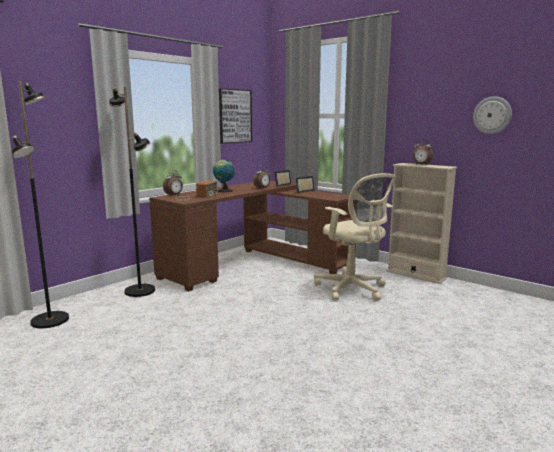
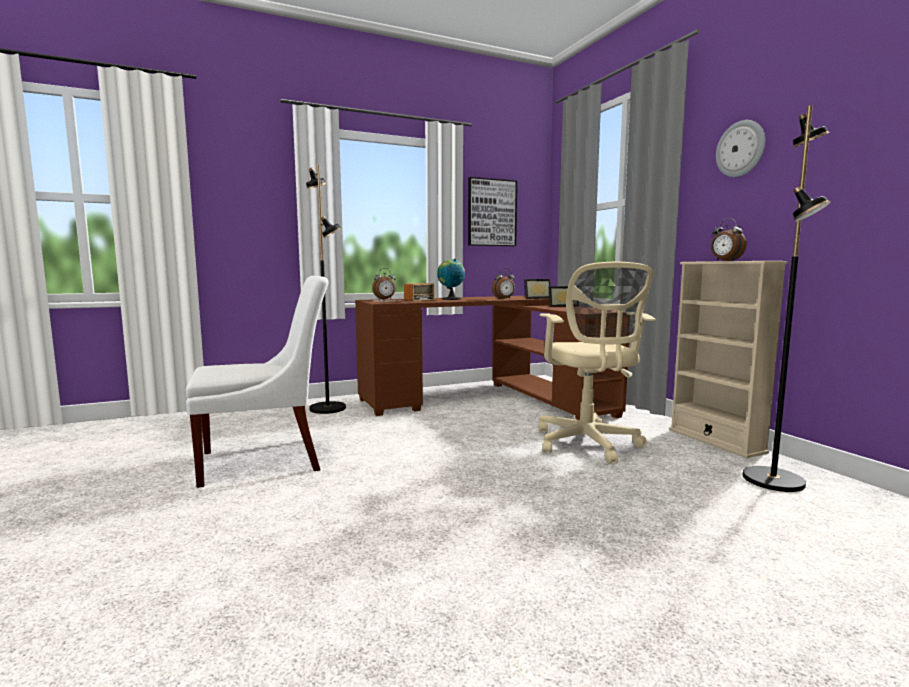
camera: 25 degrees right, 5 degrees down
black floor lamp [12,81,69,328] -> black floor lamp moved to [743,105,831,492]
wall clock [473,96,512,134] -> wall clock moved to [716,120,766,177]
none -> white chair [186,276,329,488]

